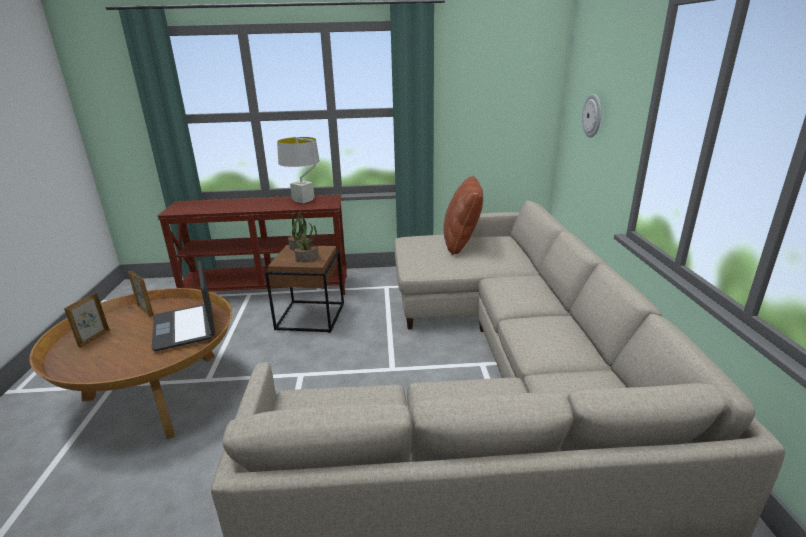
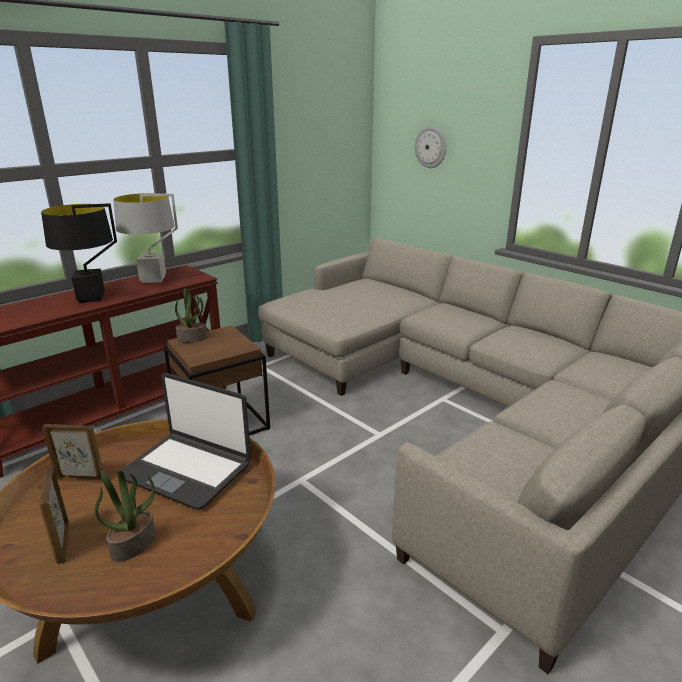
camera: 40 degrees left, 0 degrees up
potted plant [293,219,319,262] -> potted plant moved to [95,471,156,562]
brown pillow [443,176,483,255] -> none
none -> black table lamp [41,203,117,303]

